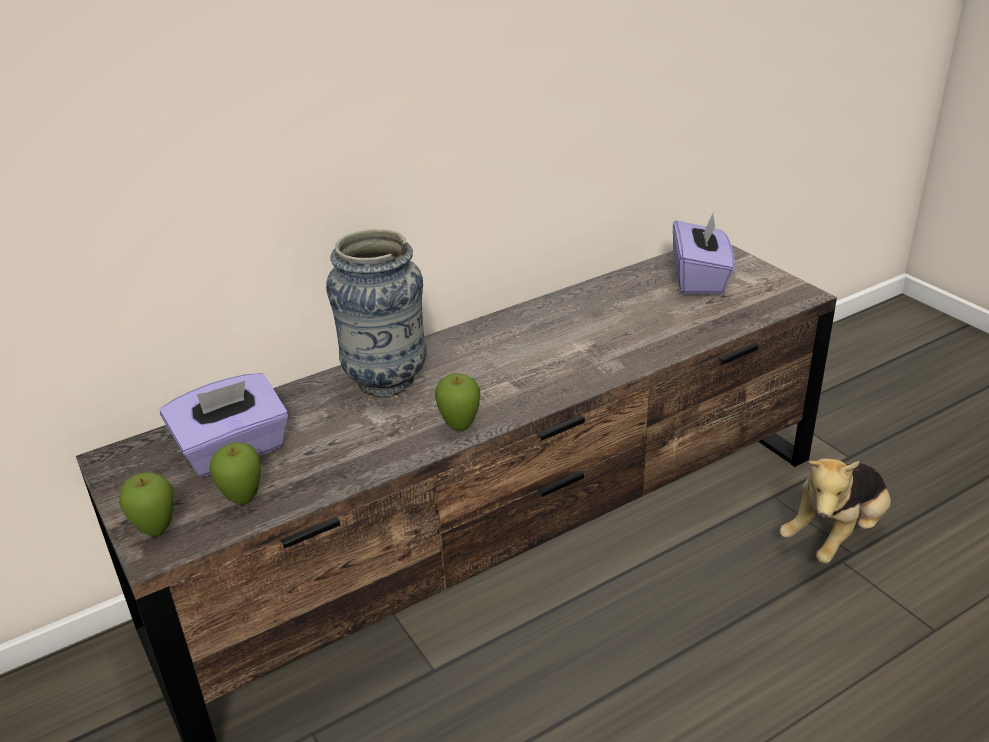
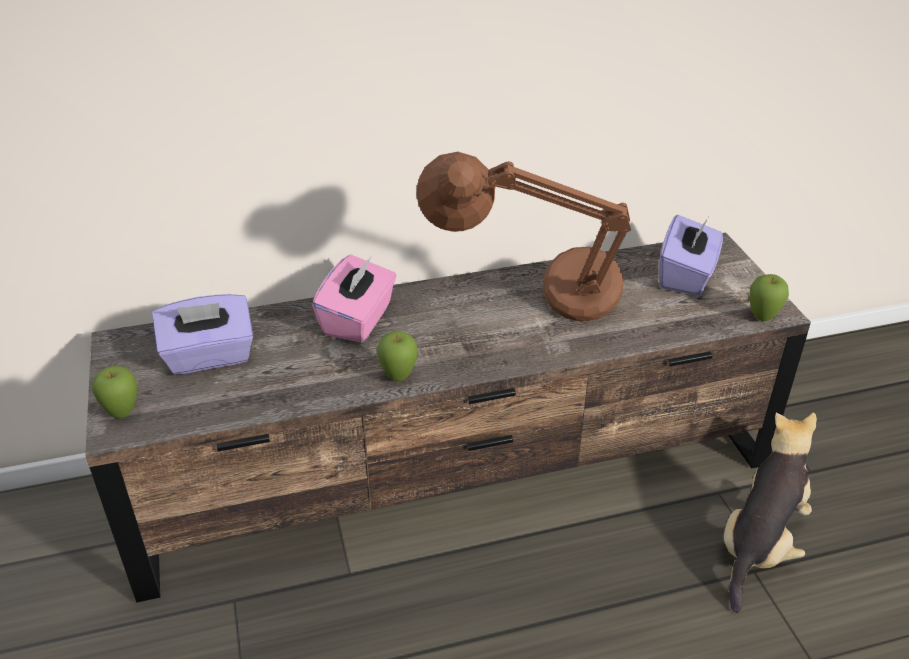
camera: 15 degrees right, 5 degrees up
apple [209,442,261,505] -> apple moved to [750,274,789,322]
vase [326,229,427,397] -> pink tissue box [312,255,397,343]
plush toy [779,458,891,564] -> plush toy turned 150 degrees clockwise [724,413,817,613]
none -> brown table lamp [416,152,631,322]

